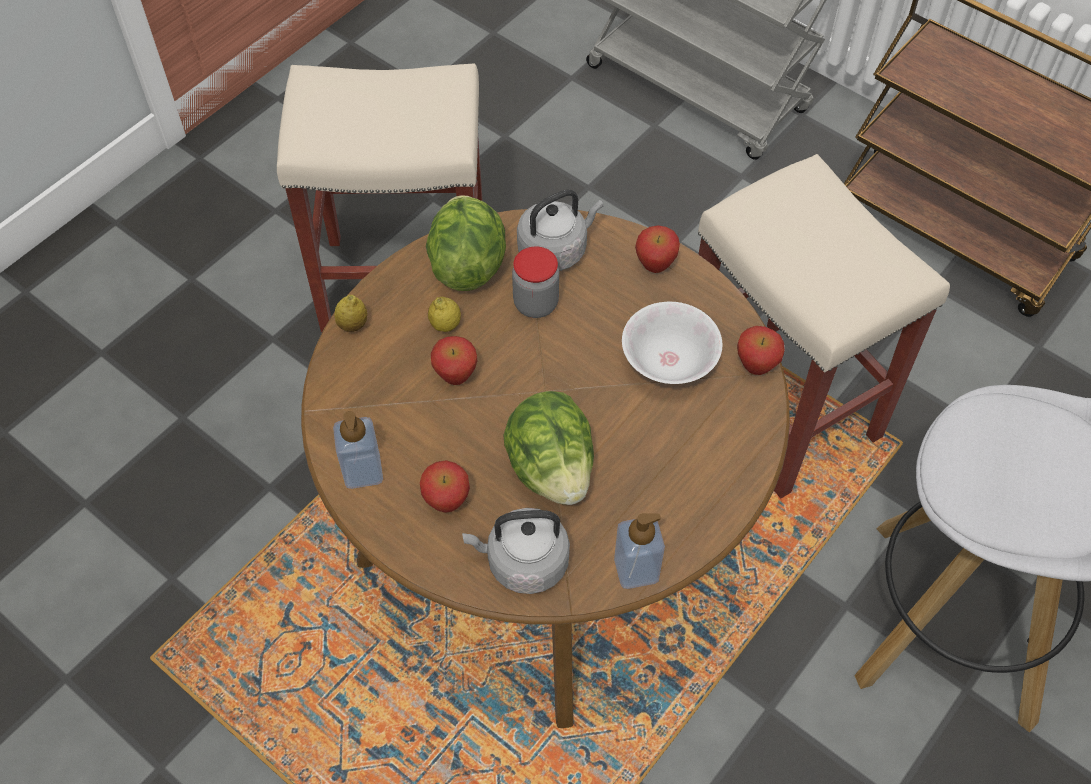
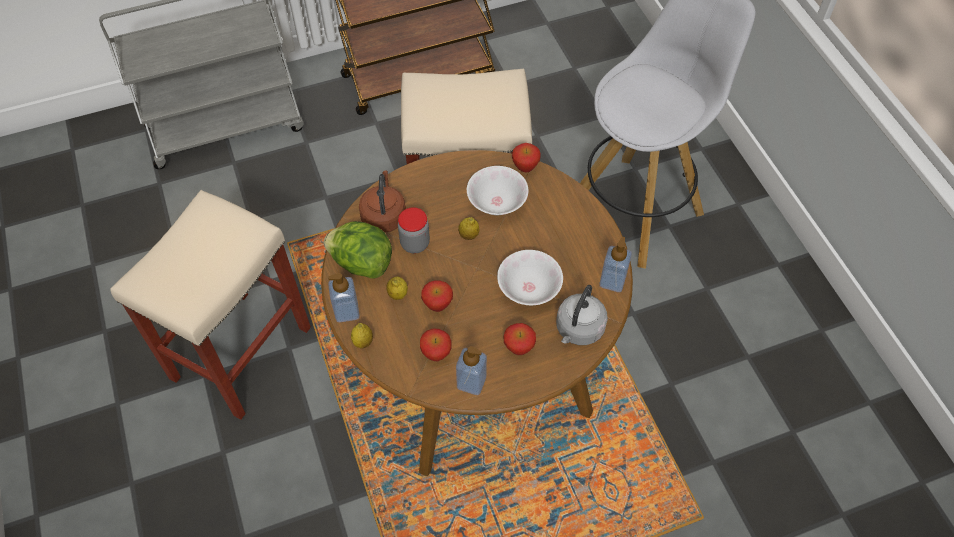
camera: 60 degrees left, 0 degrees up
lettuce [503,391,594,505] -> white bowl [497,250,563,305]
grey kettle [517,189,604,271] -> brown kettle [359,170,406,233]
apple [635,225,680,273] -> apple moved to [420,328,452,361]
none -> soap dispenser [328,273,360,322]
none -> lemon [458,217,479,240]

